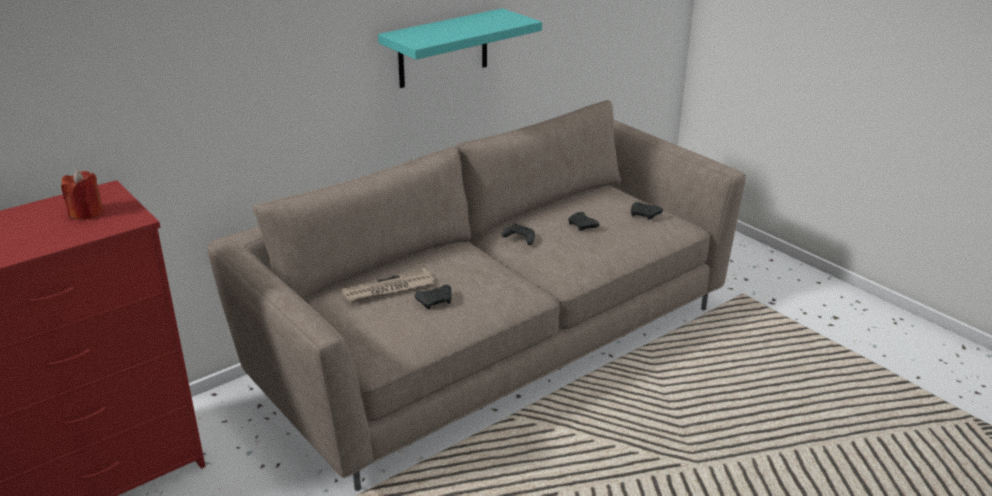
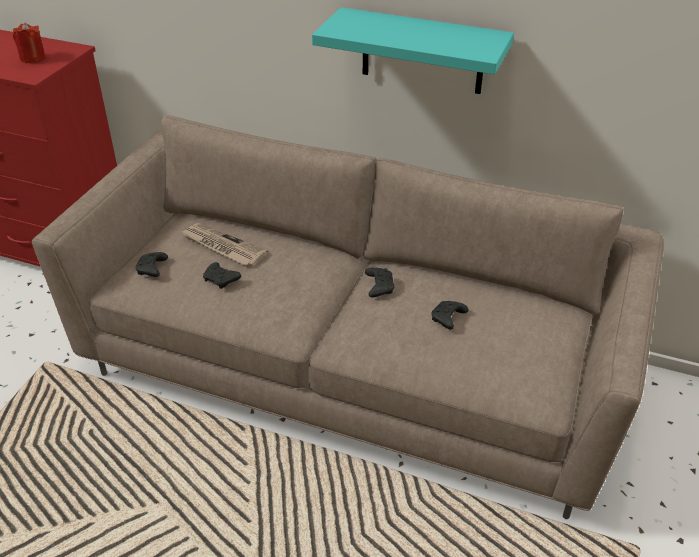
camera: 60 degrees right, 10 degrees up
black game controller [631,202,663,220] -> black game controller moved to [135,252,168,277]

